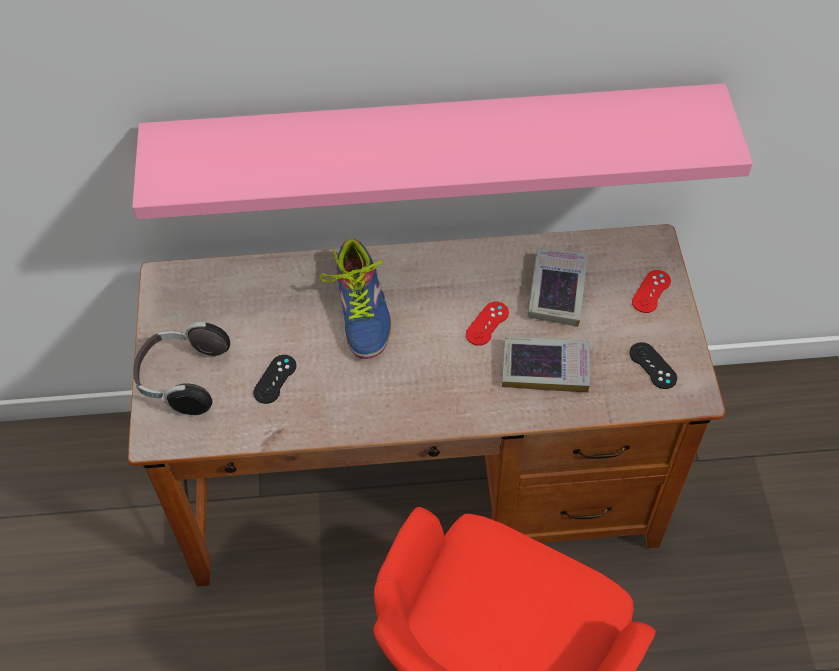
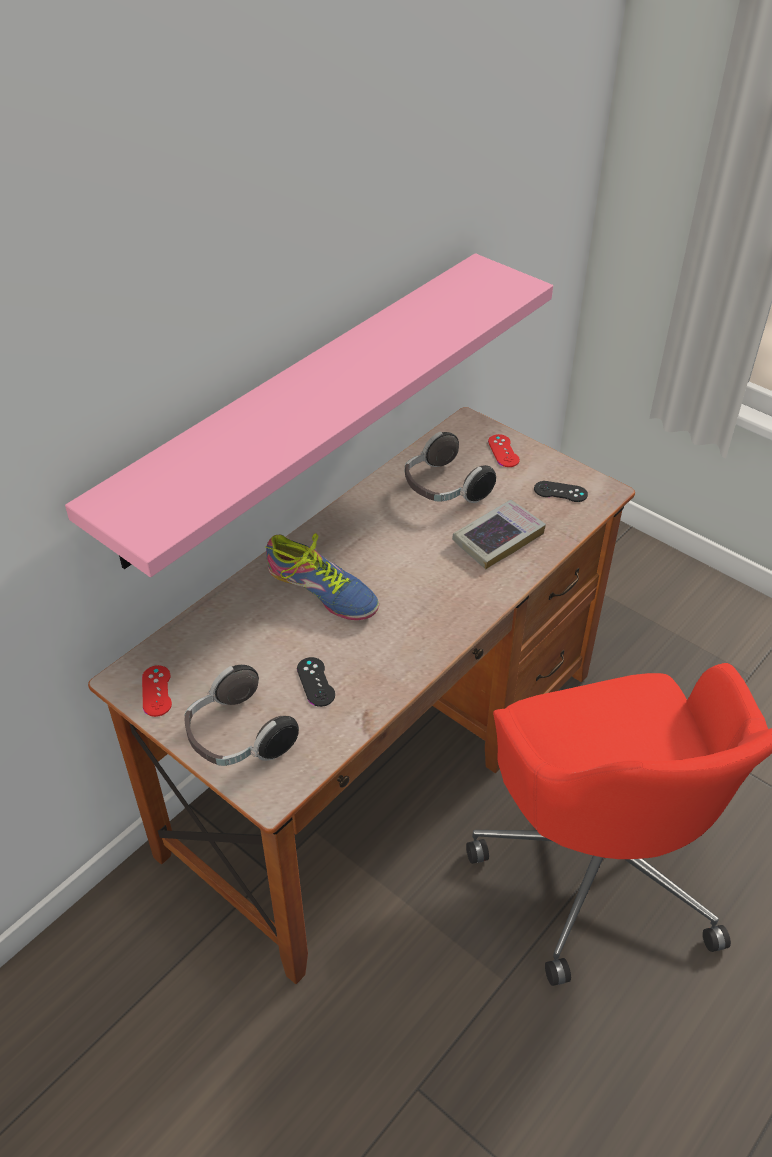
camera: 45 degrees left, 10 degrees down
red game controller [466,302,509,346] -> red game controller moved to [142,665,172,717]
book [527,248,588,327] -> headphones [405,432,496,503]

